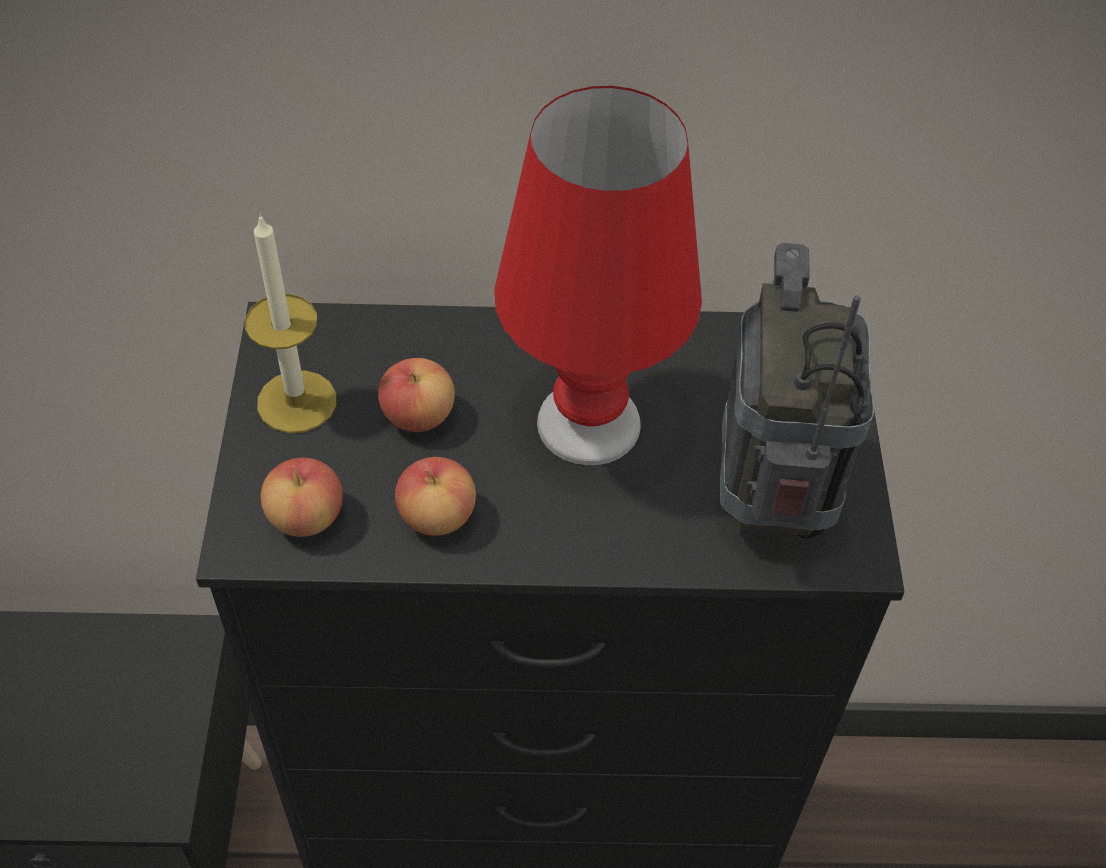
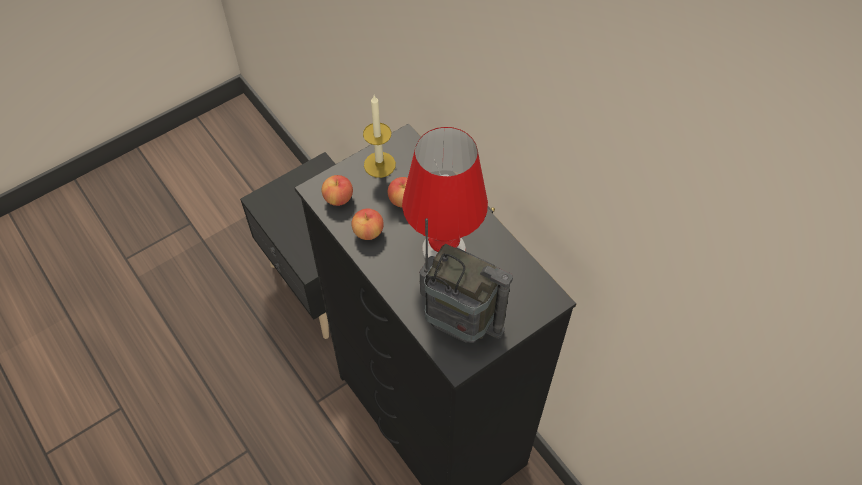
camera: 55 degrees right, 5 degrees up
radio [720,243,874,539] -> radio turned 60 degrees clockwise [419,218,513,343]

